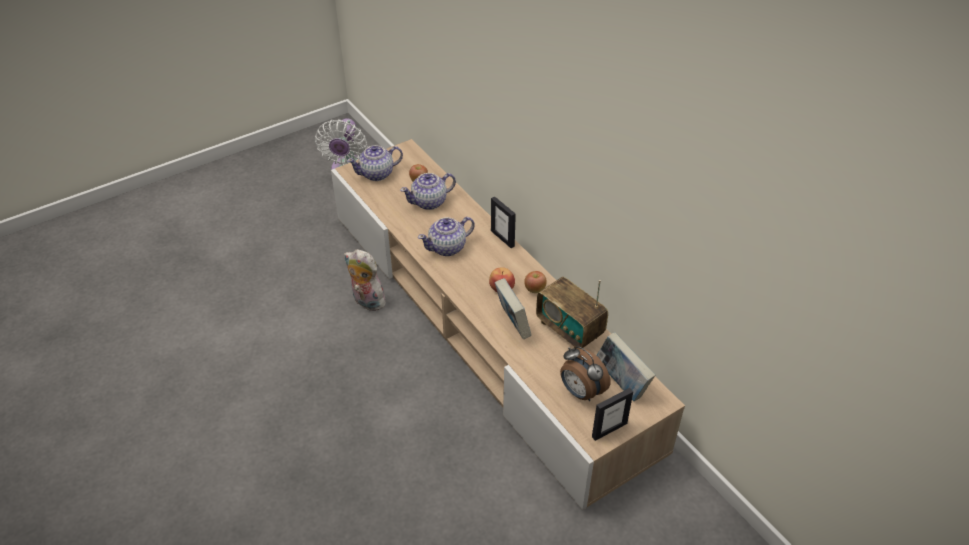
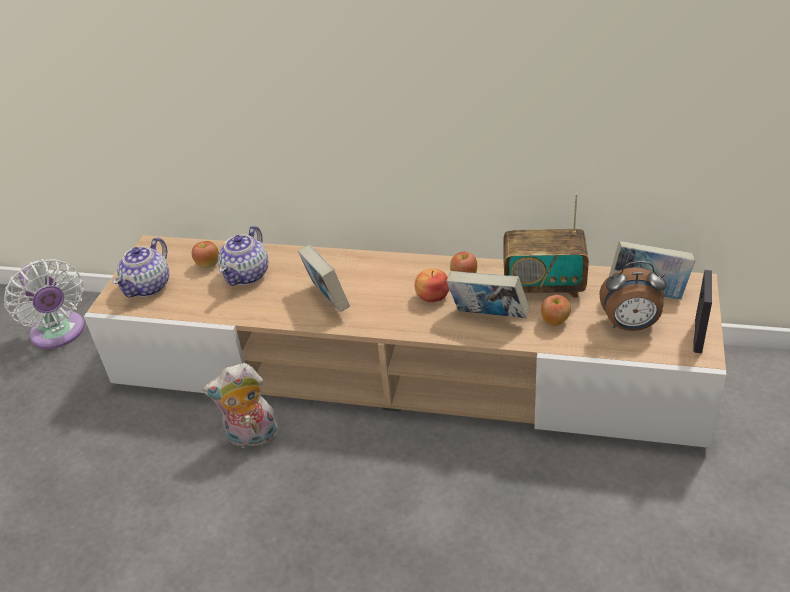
camera: 40 degrees left, 5 degrees down
teapot [418,217,475,256] -> book [298,245,350,312]
picture frame [491,197,516,248] -> none
none -> apple [541,295,571,326]

